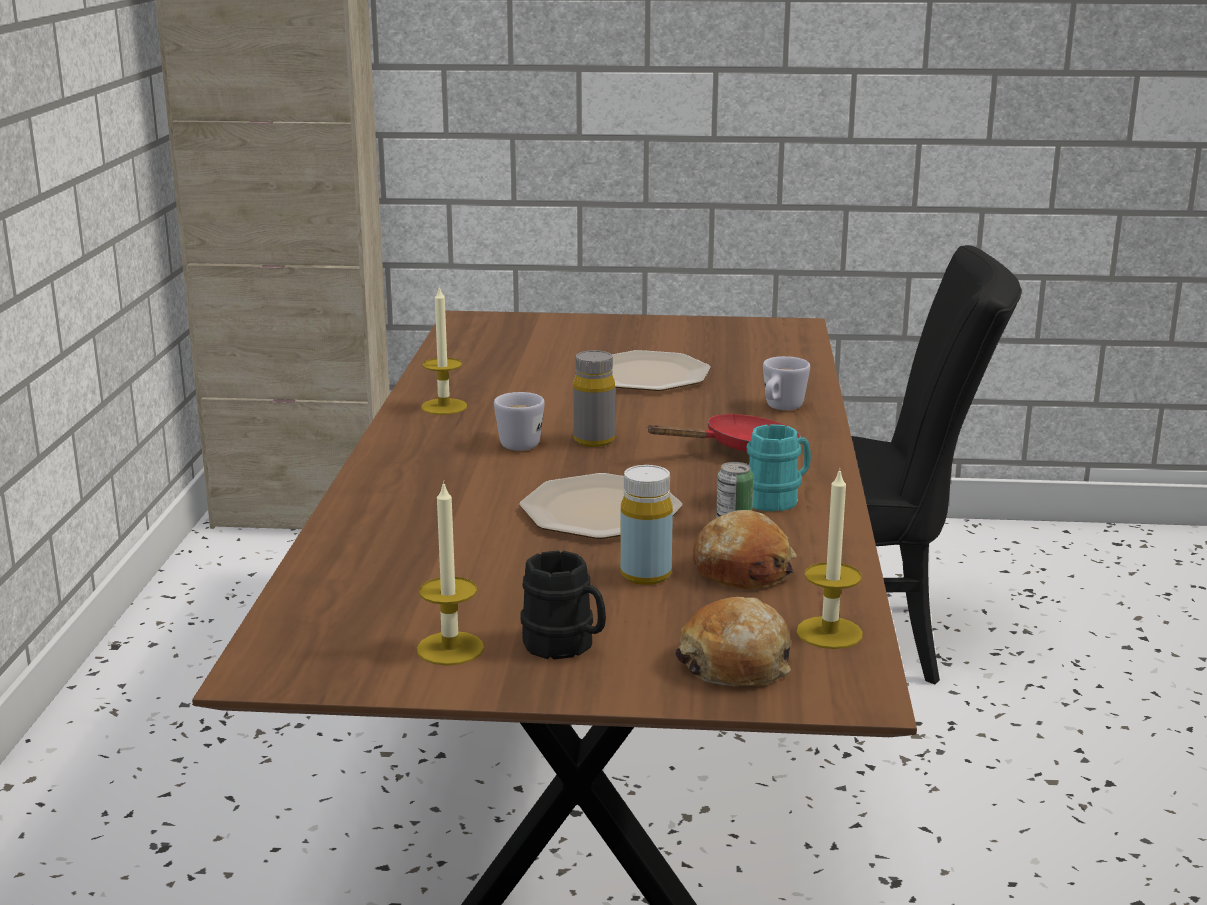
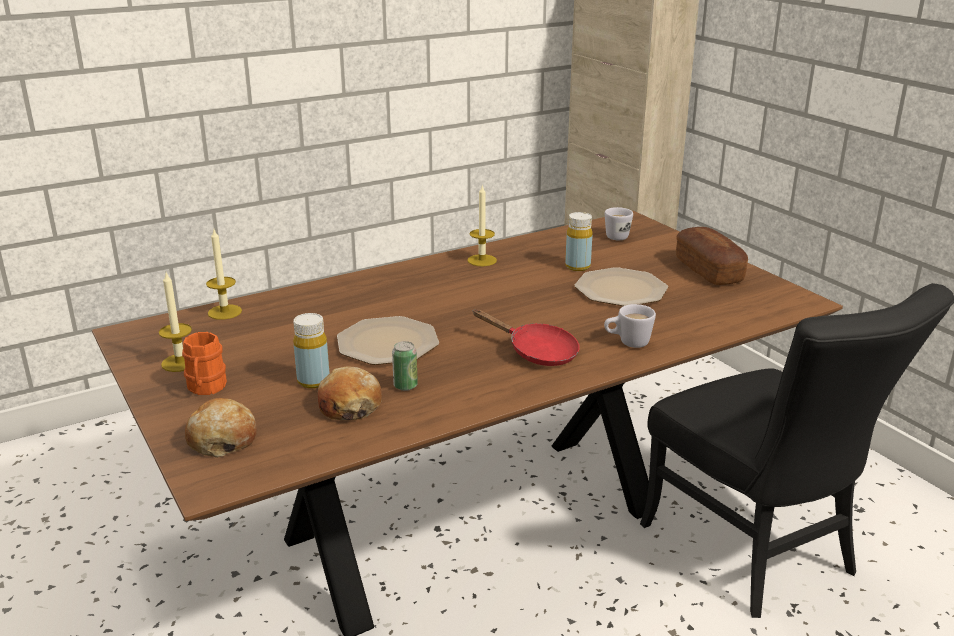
camera: 55 degrees right, 5 degrees up
white mug [494,392,545,451] -> white mug moved to [605,207,633,240]
black mug [520,550,606,660] -> orange mug [182,332,227,395]
grey bottle [573,350,615,447] -> none
turquoise mug [747,424,811,512] -> none
candle [797,468,863,649] -> candle moved to [206,230,242,320]
none -> yellow bottle [565,212,593,271]
none -> bread [676,227,748,285]

